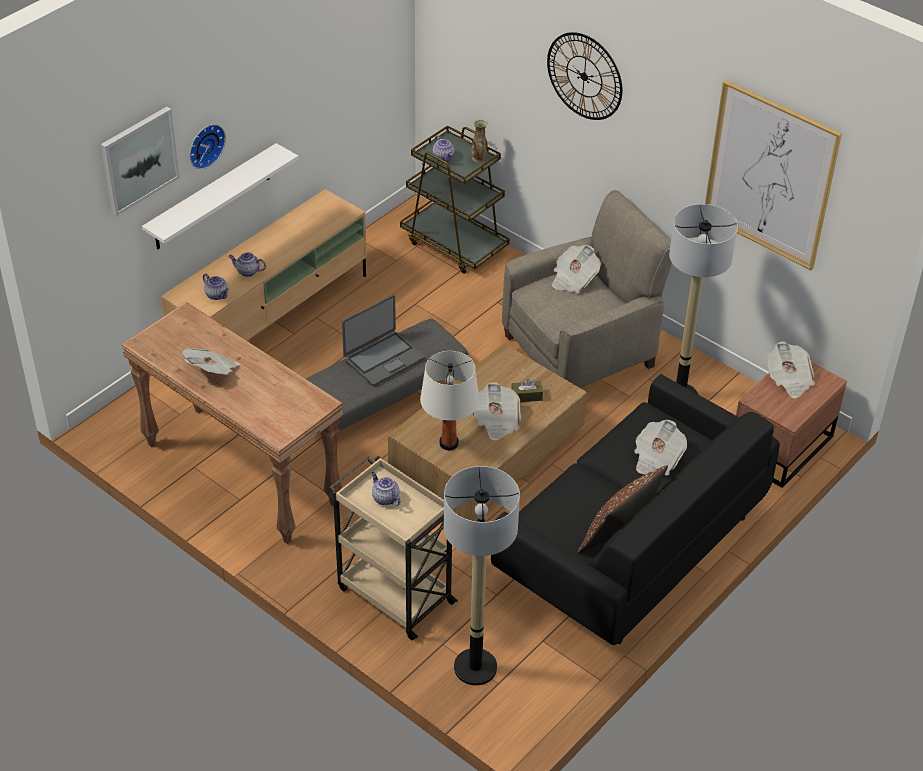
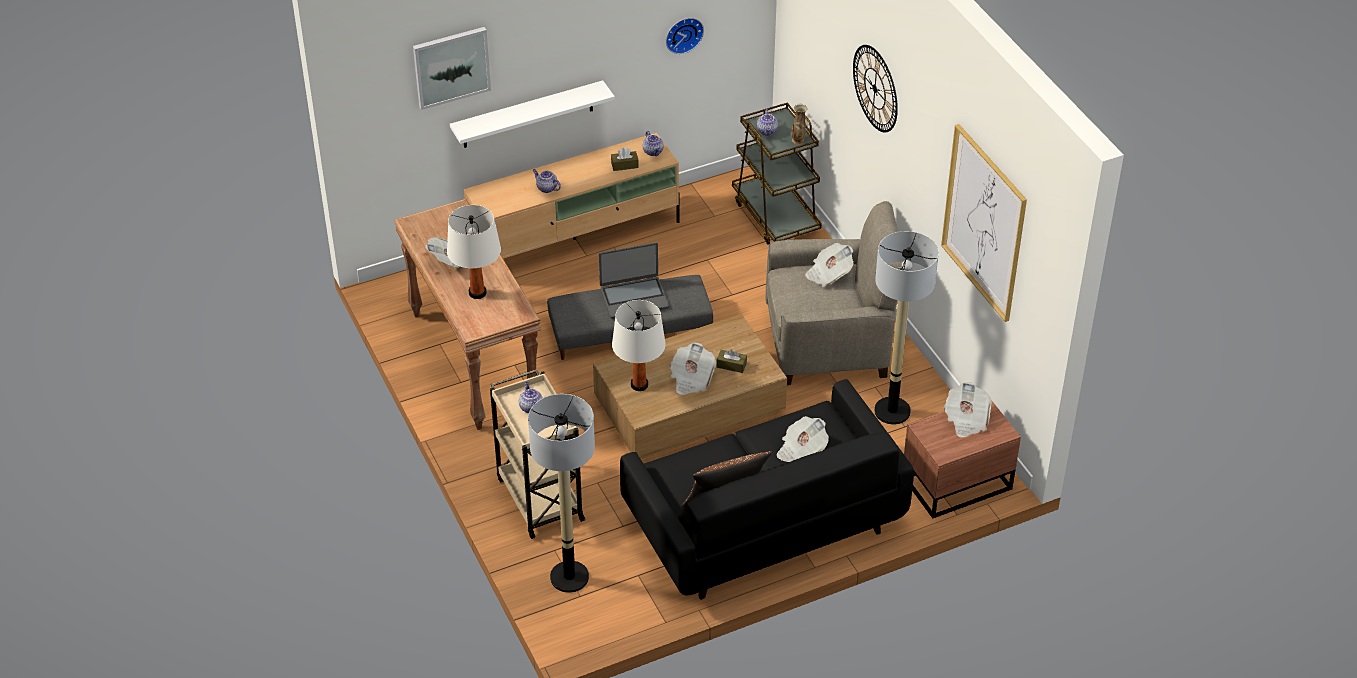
camera: 25 degrees right, 0 degrees up
wall clock [190,124,226,169] -> wall clock moved to [666,18,704,54]
teapot [203,273,229,300] -> teapot moved to [643,131,664,156]
none -> white table lamp [447,205,501,299]
none -> brown tissue box [611,148,639,171]

